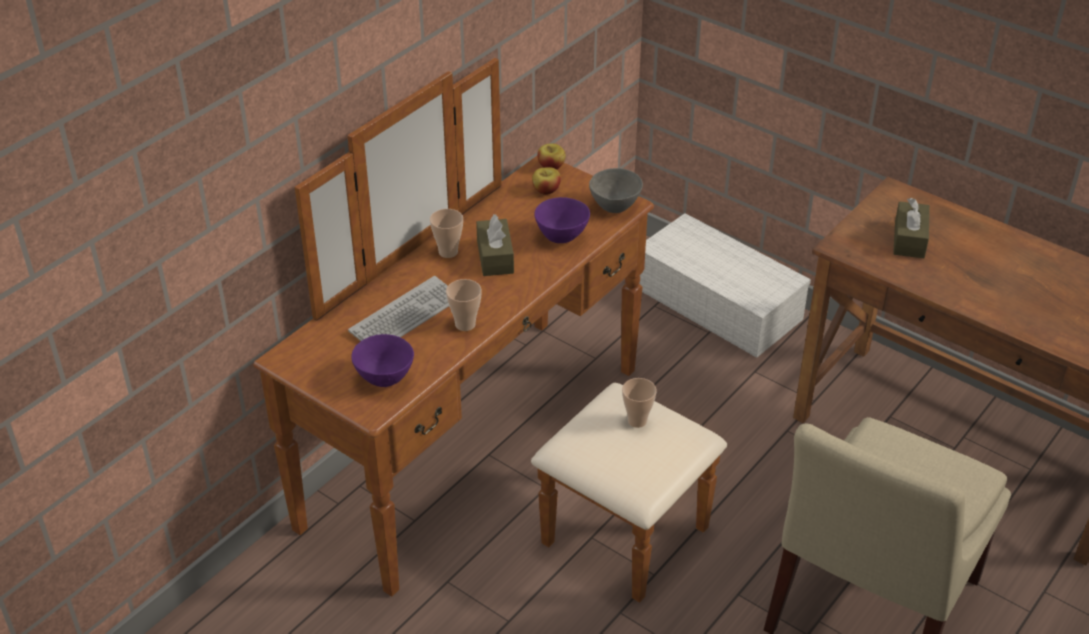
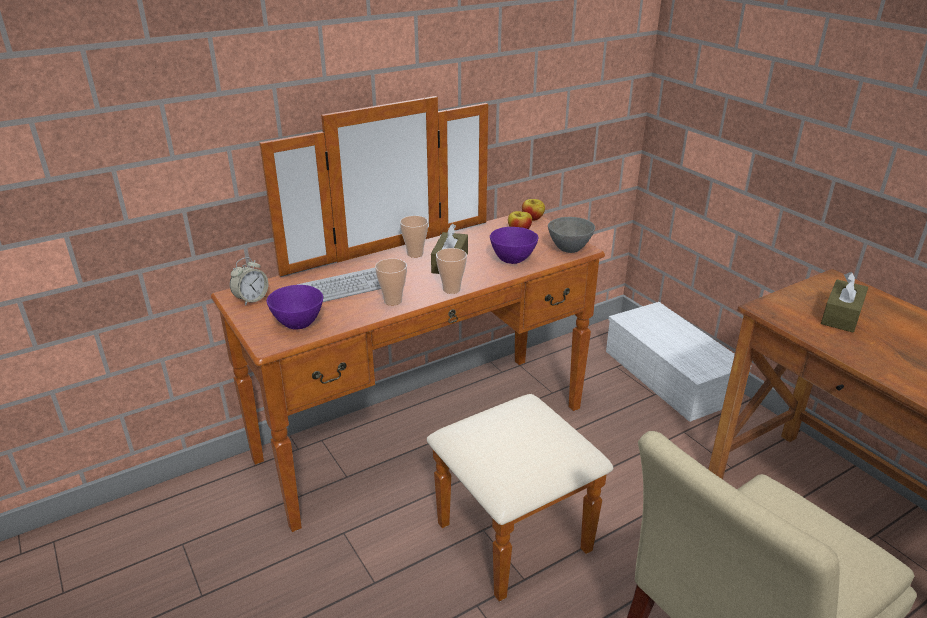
camera: 20 degrees right, 10 degrees down
cup [622,378,657,428] -> cup moved to [436,248,467,294]
none -> alarm clock [230,257,268,306]

